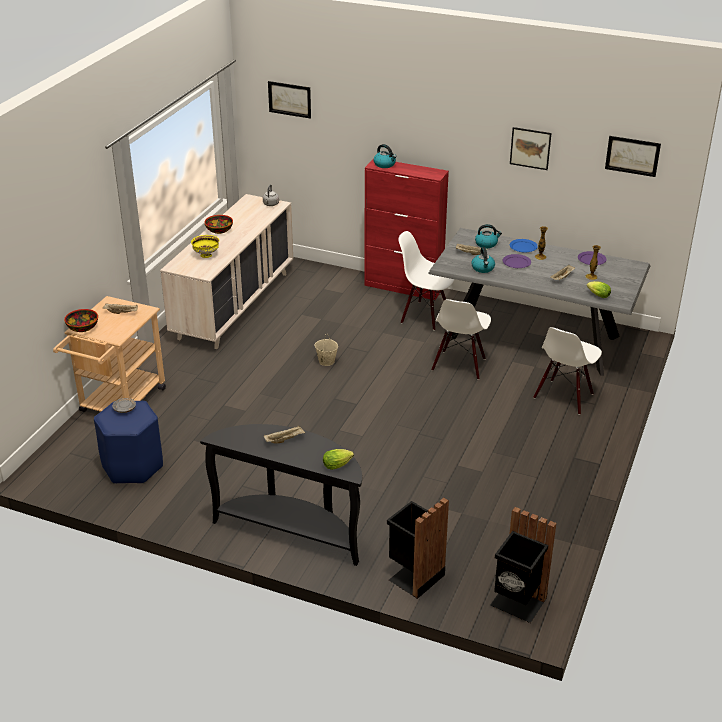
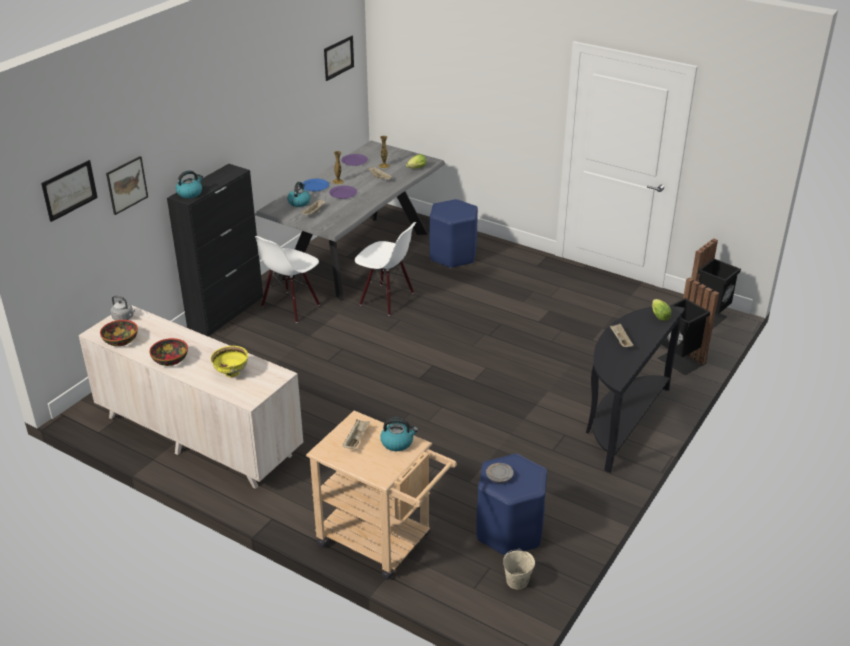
camera: 80 degrees left, 0 degrees up
bowl [64,309,98,332] -> bowl moved to [100,320,138,346]
beige bucket [314,335,338,366] -> beige bucket moved to [503,549,535,589]
red cabinet [364,159,449,300] -> black cabinet [167,164,263,336]
kettle [471,247,495,273] -> kettle moved to [380,418,418,451]
picture [510,127,551,170] -> picture moved to [106,156,148,215]
white chair [533,327,602,415] -> blue stool [430,199,478,268]

